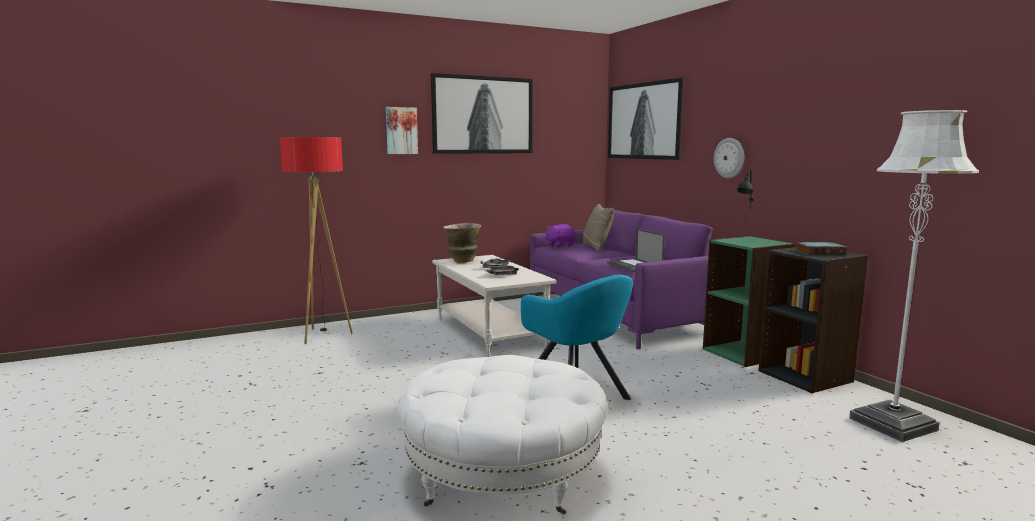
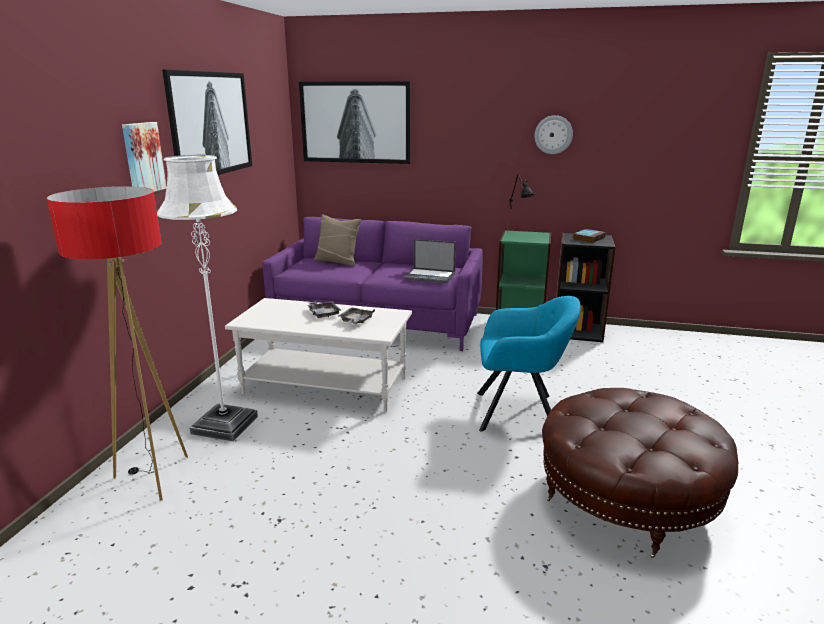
camera: 50 degrees left, 10 degrees up
white ottoman [397,355,607,514] -> brown ottoman [542,388,738,558]
vase [443,223,481,263] -> none
purple plush toy [545,224,575,247] -> none
wall clock [714,138,744,178] -> wall clock moved to [534,115,573,154]
white floor lamp [849,110,979,442] -> white floor lamp moved to [157,155,258,441]

